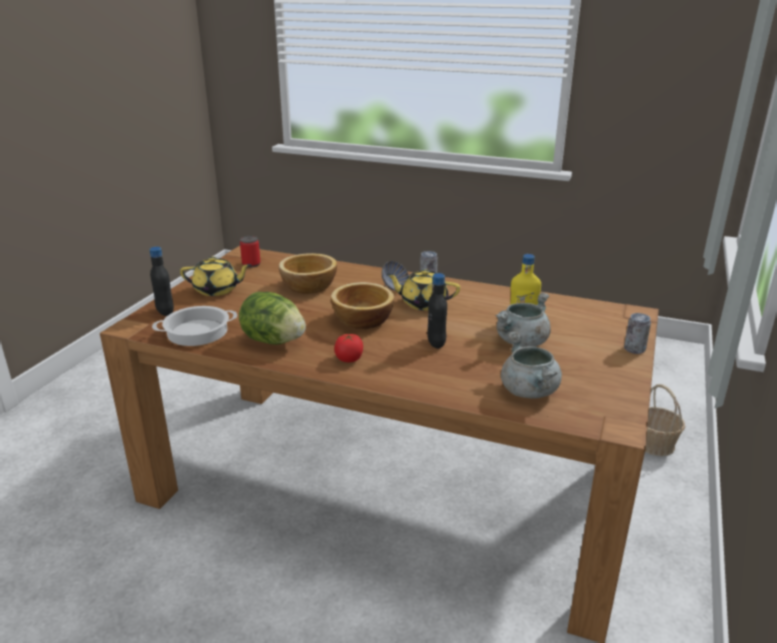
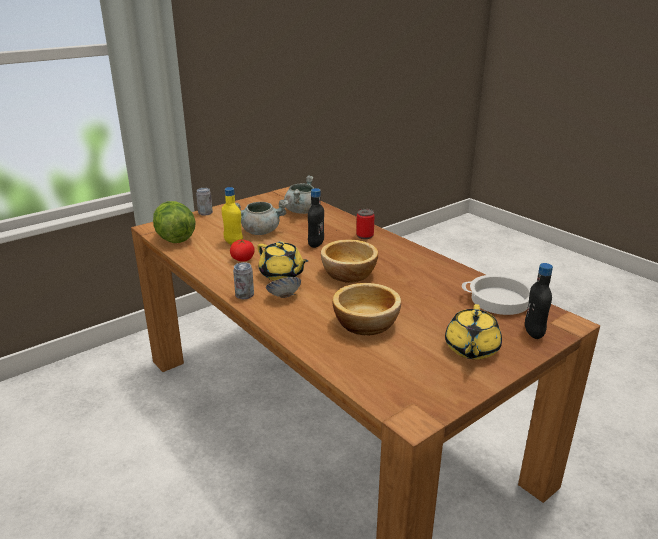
camera: 150 degrees left, 0 degrees up
yellow teapot [180,257,252,296] -> yellow teapot turned 105 degrees counterclockwise [445,304,502,359]
lettuce [239,292,306,345] -> lettuce moved to [153,201,196,243]
can [240,236,261,268] -> can moved to [356,209,375,239]
tomato [334,334,363,362] -> tomato moved to [230,240,255,262]
basket [645,384,685,456] -> none

